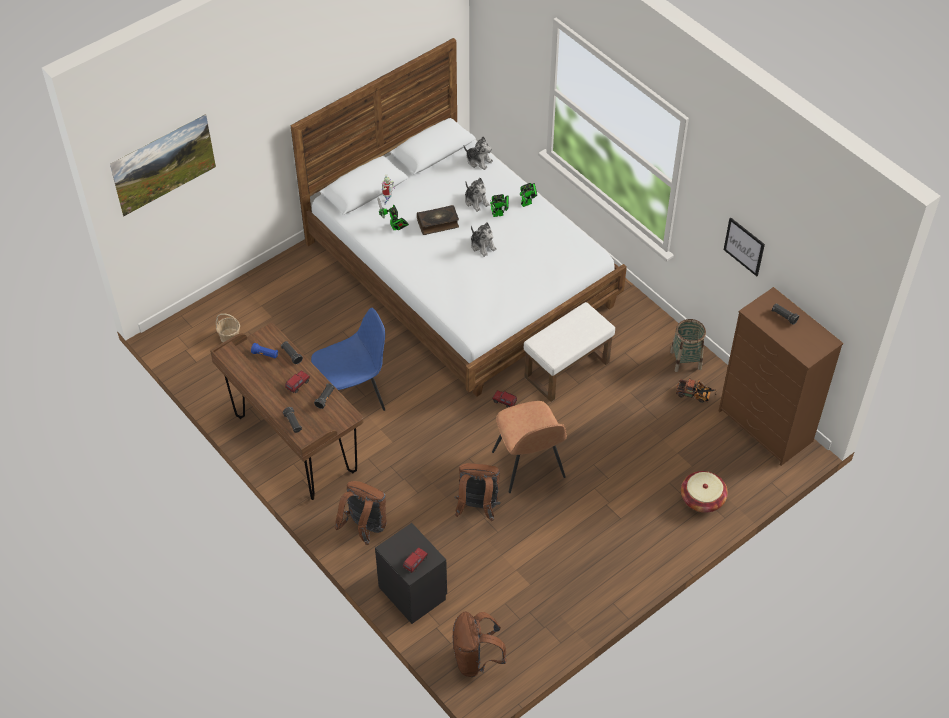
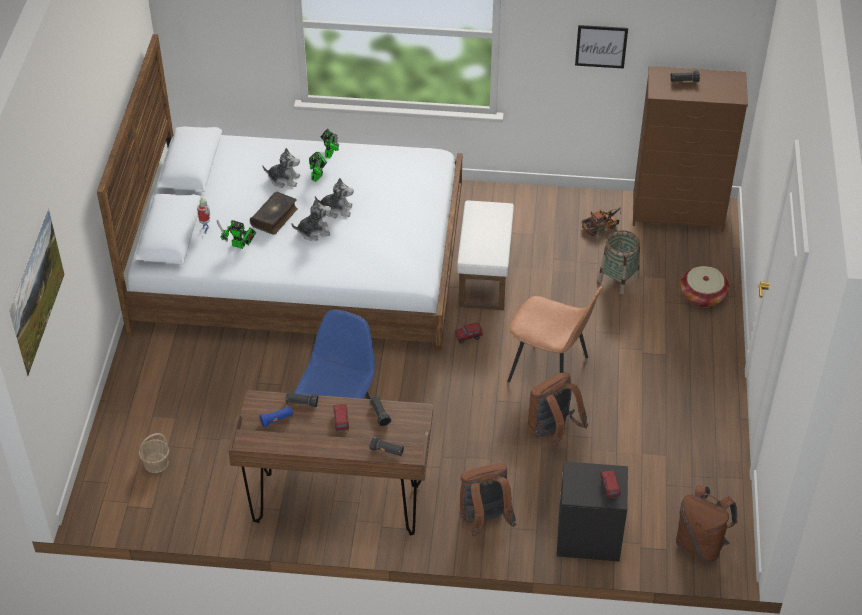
camera: 45 degrees left, 5 degrees down
plush toy [464,136,493,170] -> plush toy moved to [292,199,331,241]
basket [670,319,706,372] -> basket moved to [598,230,640,294]

